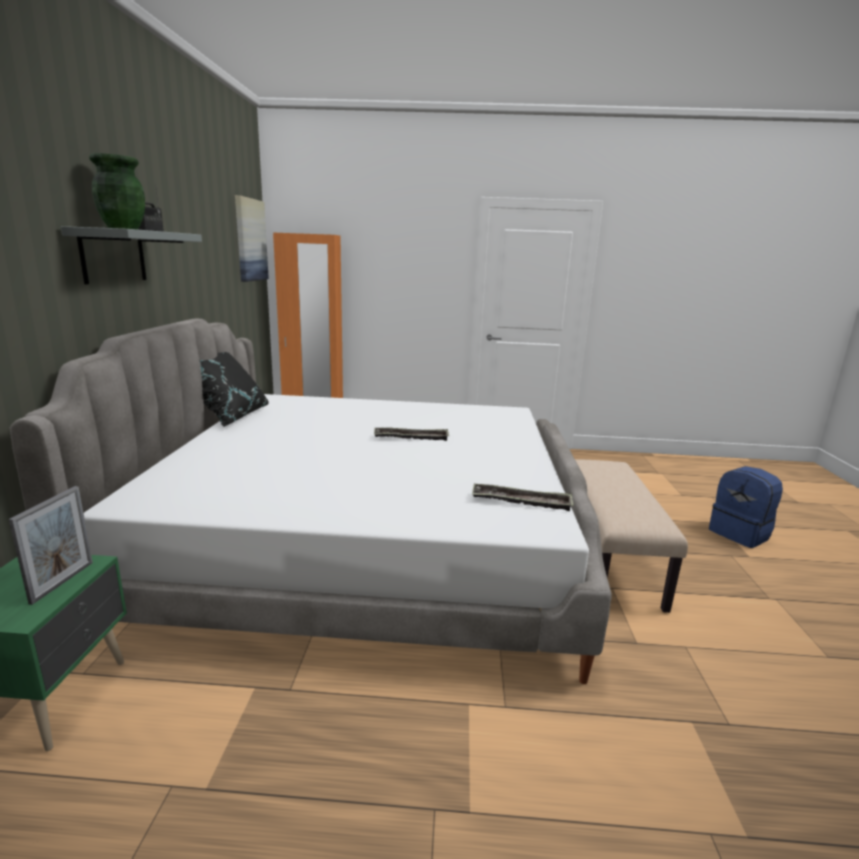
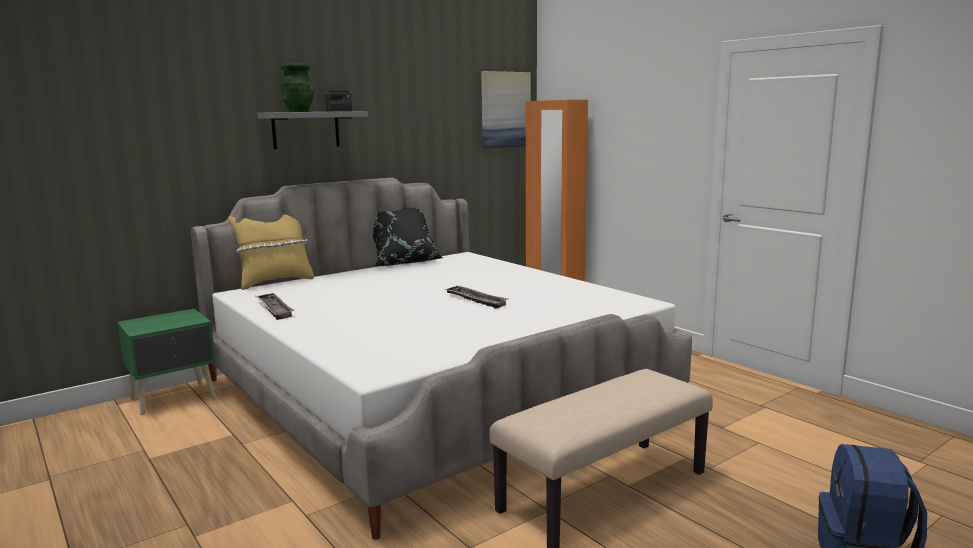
camera: 50 degrees right, 5 degrees down
picture frame [8,486,93,605] -> none
tray [472,484,574,511] -> tray moved to [255,293,295,320]
none -> yellow pillow [228,214,314,290]

